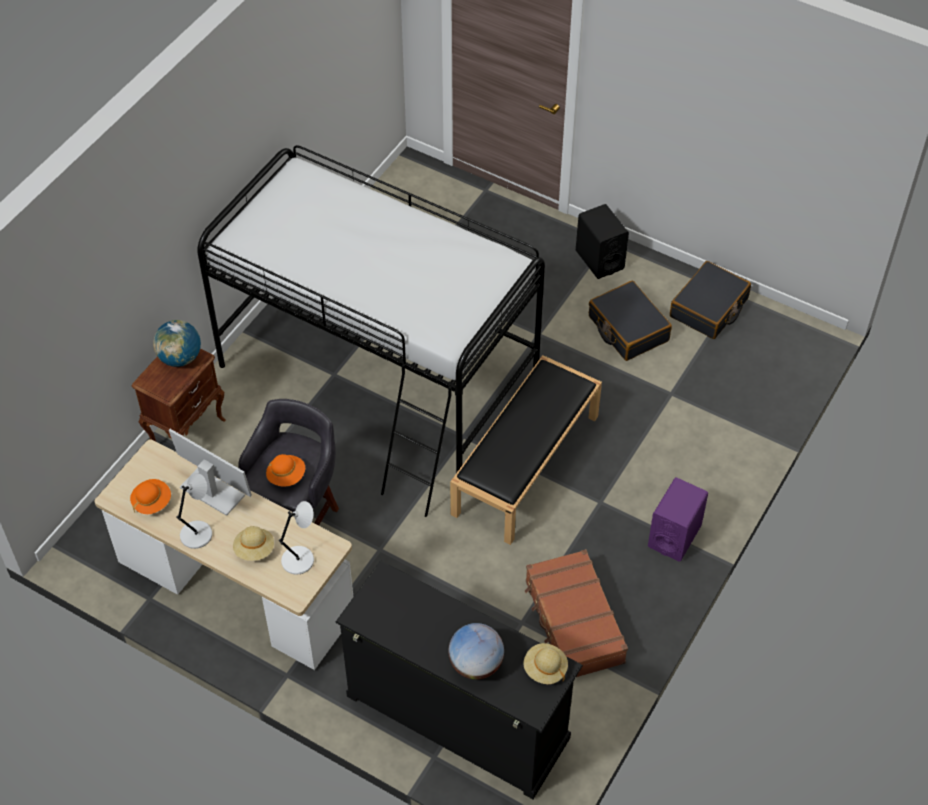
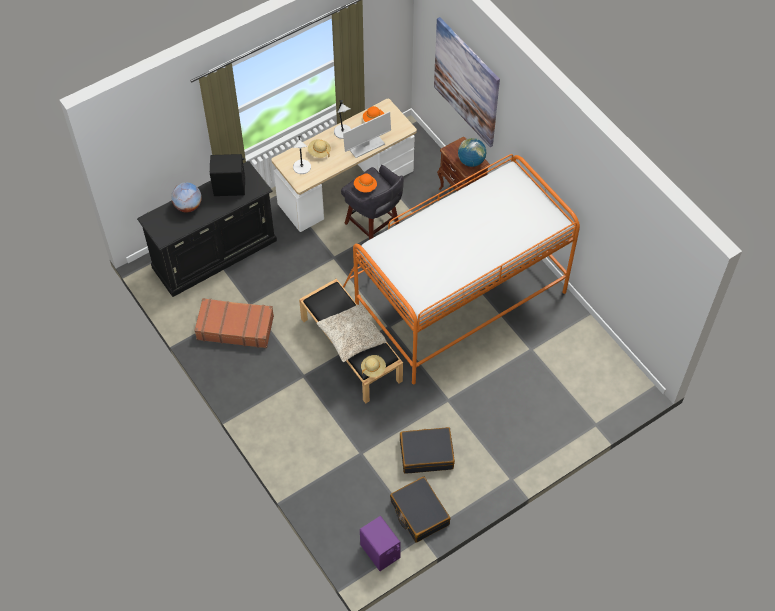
camera: 115 degrees right, 5 degrees up
black bed [197,145,545,517] -> orange bed [343,154,580,384]
beige hat [523,643,568,684] -> beige hat moved to [361,355,386,377]
black speaker [576,204,629,279] -> black speaker moved to [210,154,245,196]
purple speaker [648,478,708,562] -> purple speaker moved to [360,516,401,571]
none -> beige pillow [317,304,387,362]
none -> picture [434,17,500,147]

